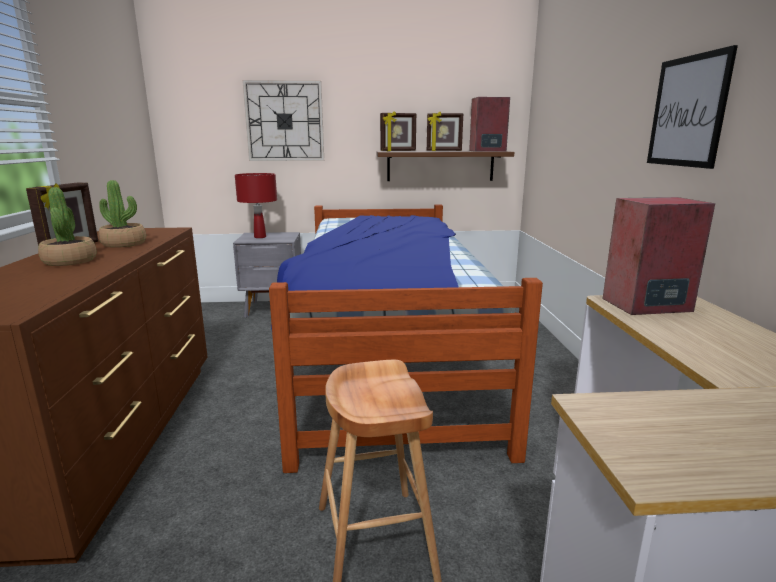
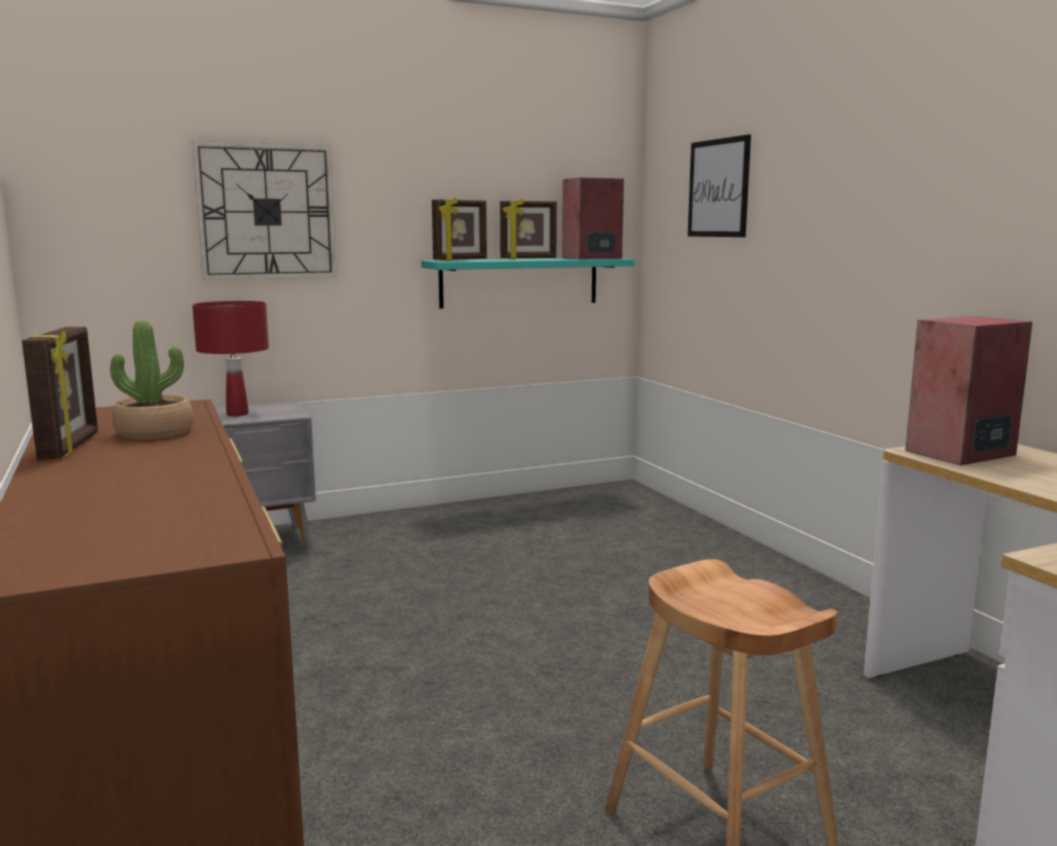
camera: 20 degrees left, 5 degrees down
potted plant [38,187,97,266] -> none
bed [269,204,543,473] -> none
brown shelf [376,151,514,181] -> turquoise shelf [421,258,635,309]
picture [647,45,738,169] -> picture moved to [688,134,751,237]

